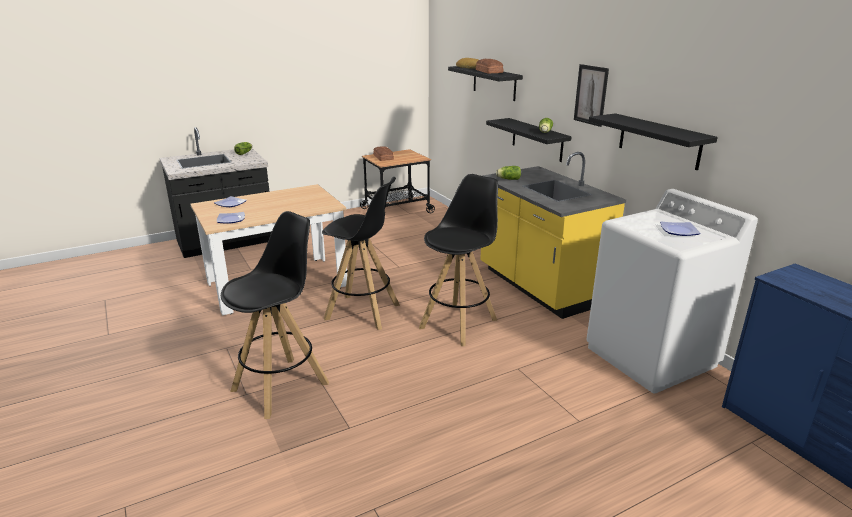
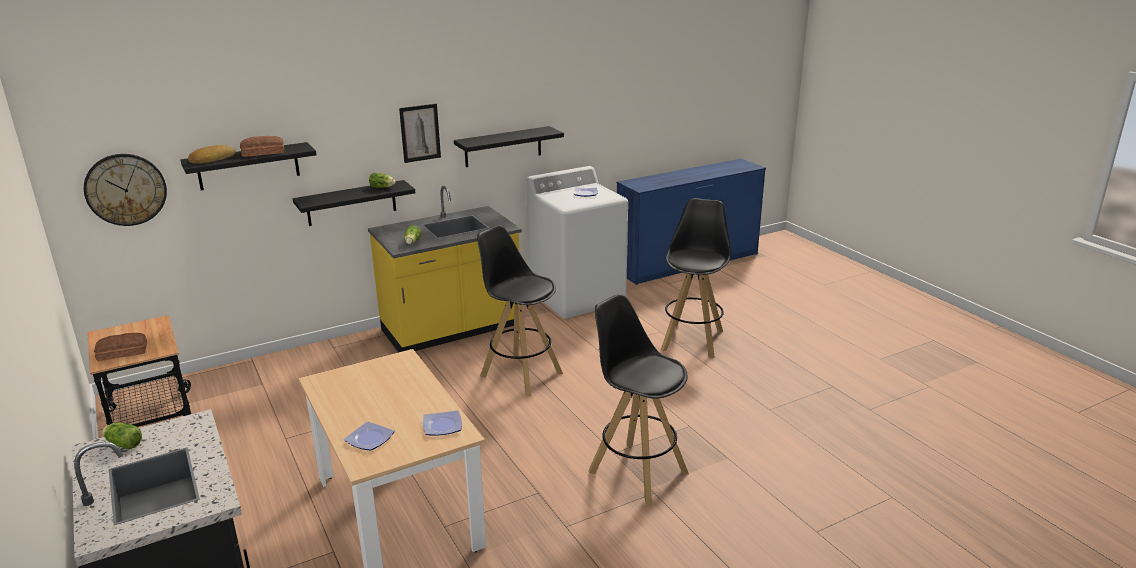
camera: 90 degrees left, 0 degrees up
black stool [322,177,400,330] -> black stool moved to [661,198,731,359]
none -> wall clock [84,154,167,226]

